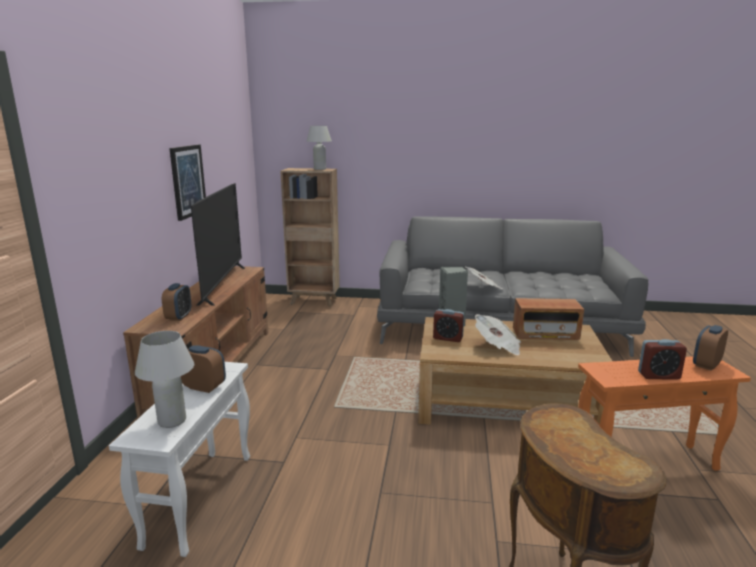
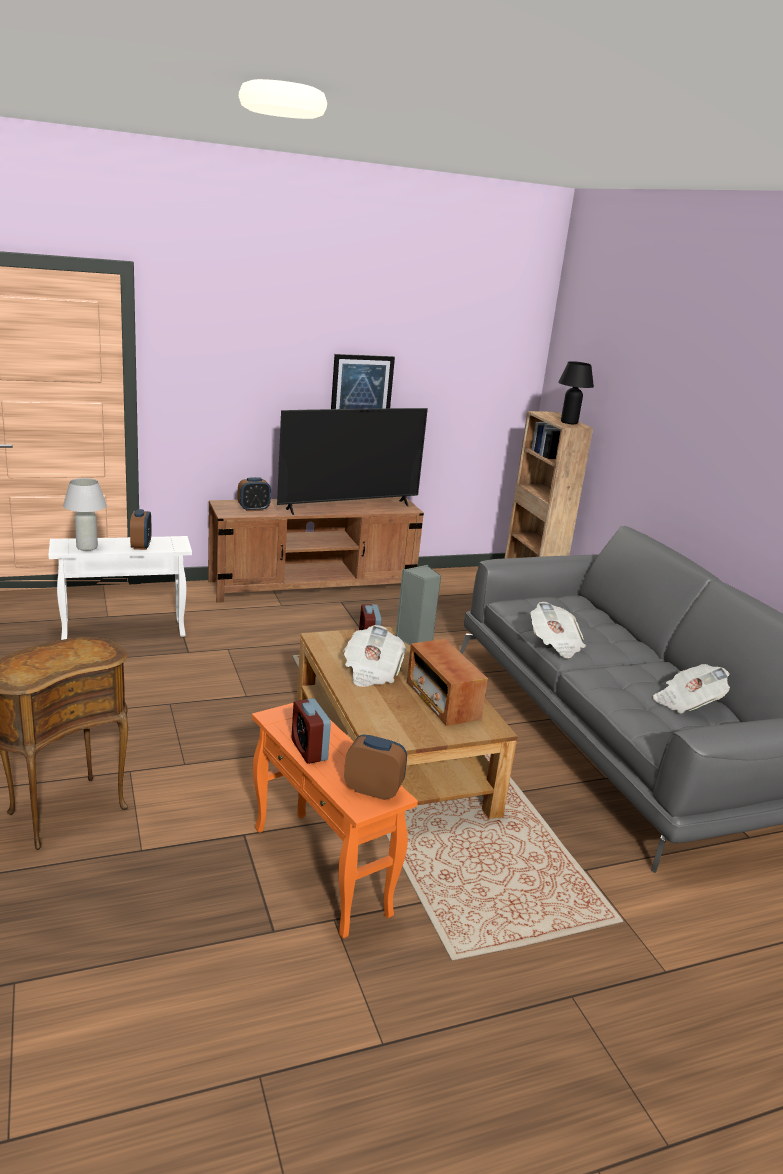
camera: 60 degrees right, 5 degrees up
white table lamp [307,126,332,170] -> black table lamp [558,361,594,424]
none -> newspaper [653,664,730,714]

